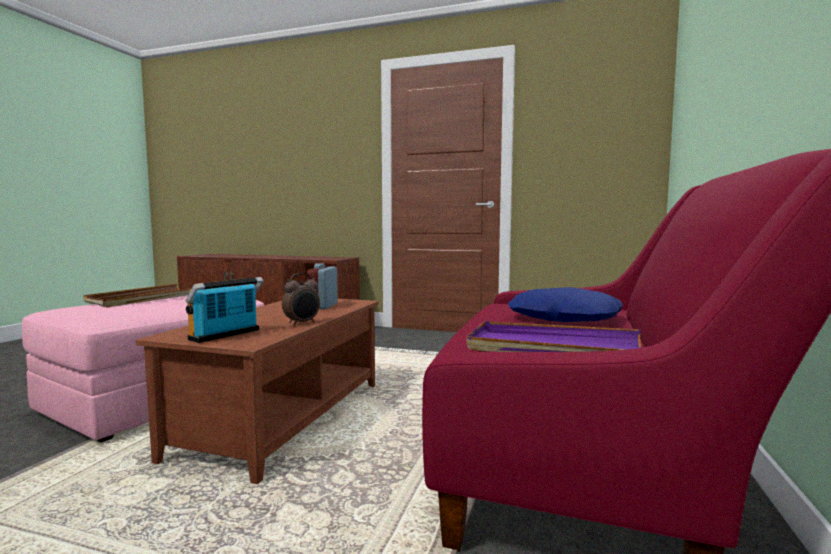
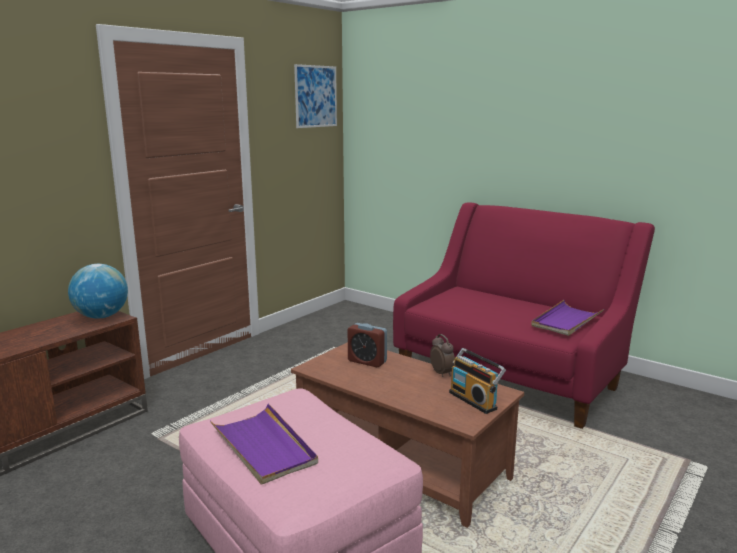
camera: 70 degrees left, 10 degrees up
brown tray [83,284,190,307] -> purple tray [210,403,318,485]
blue pillow [508,287,623,322] -> none
none -> globe [68,264,128,319]
none -> picture [294,64,337,128]

